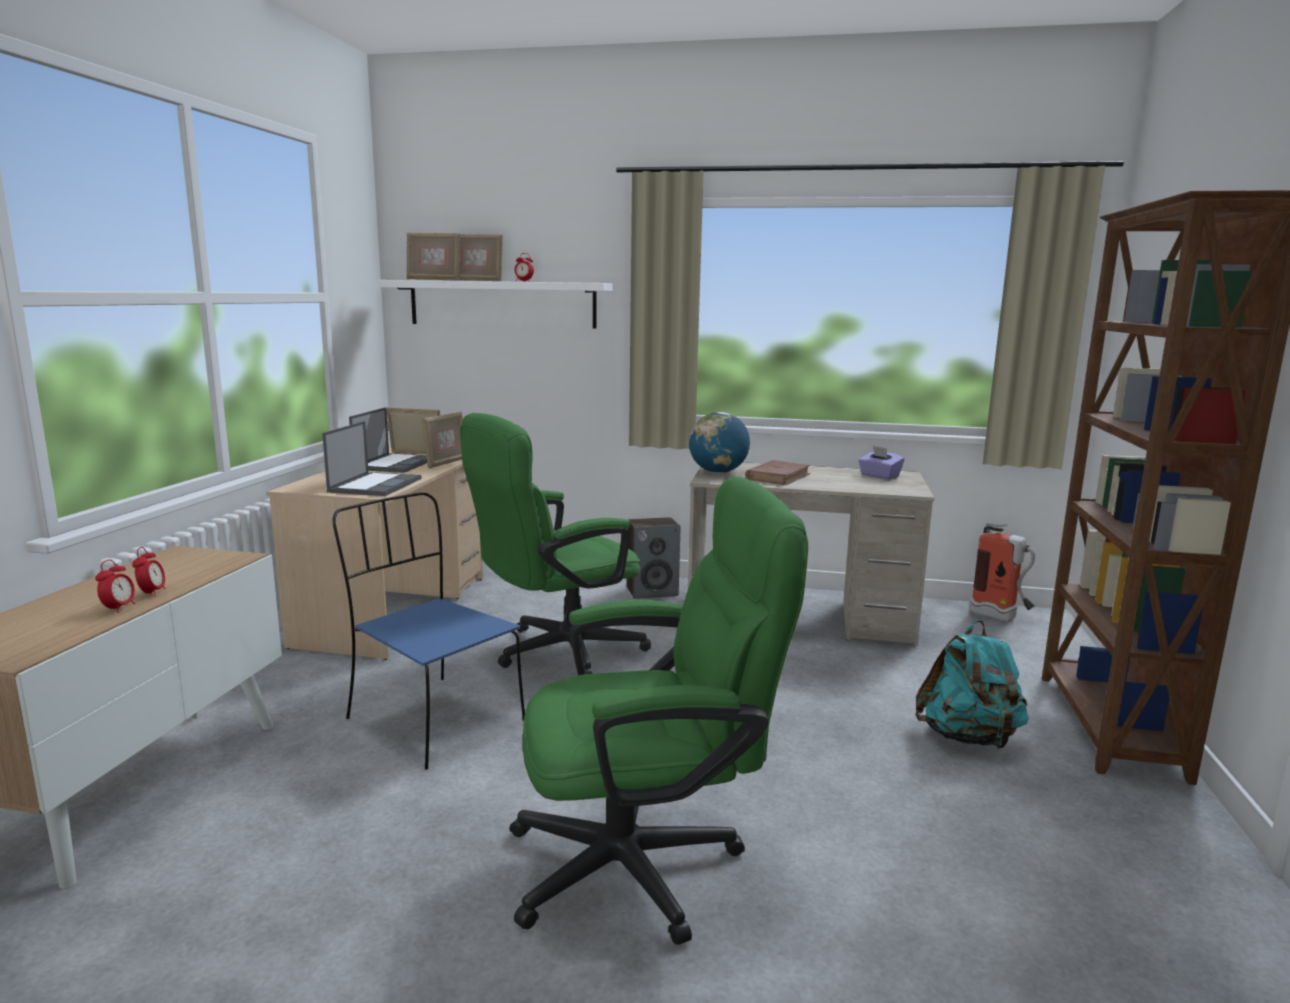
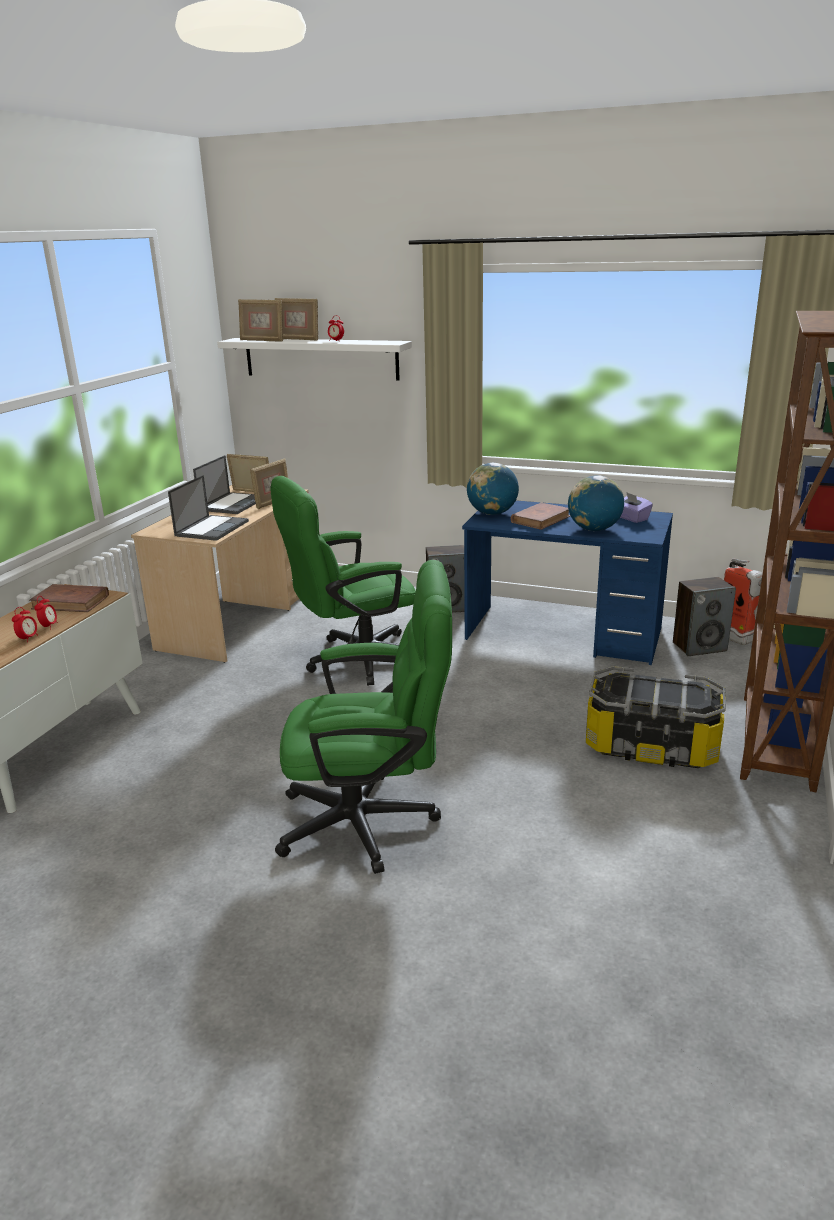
camera: 10 degrees right, 10 degrees up
blue chair [332,492,525,770] -> none
beige desk [688,462,934,647] -> blue desk [462,500,673,665]
turquoise backpack [915,620,1029,749] -> storage box [586,666,726,768]
none -> brown book [29,584,109,612]
none -> globe [568,475,624,531]
none -> speaker [673,577,736,656]

